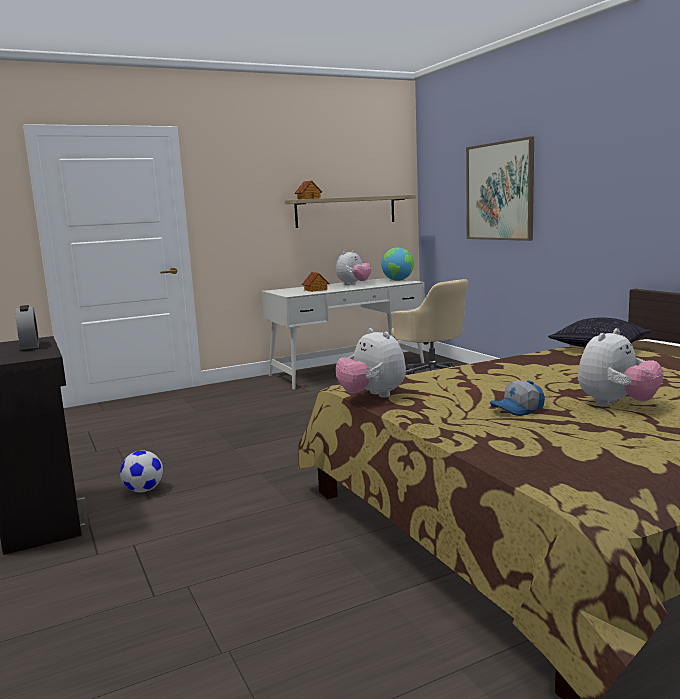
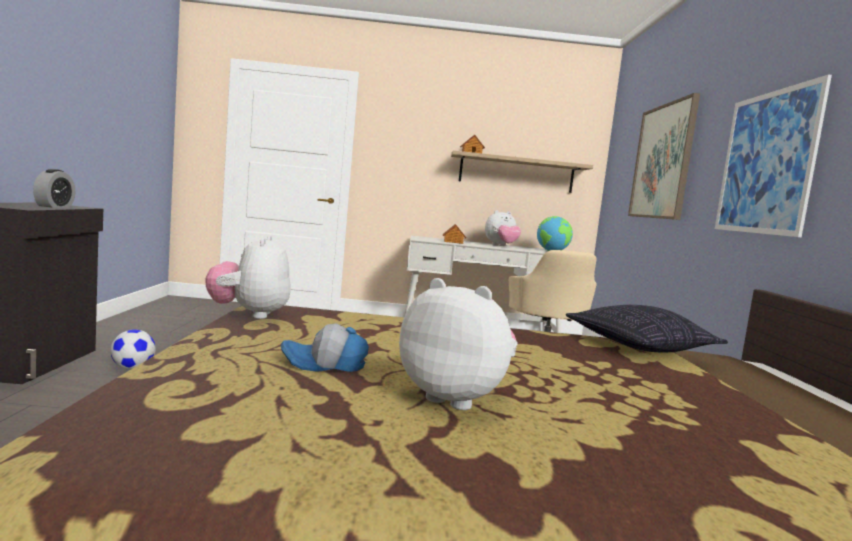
camera: 25 degrees right, 5 degrees down
plush toy [578,328,664,406] -> plush toy turned 135 degrees counterclockwise [399,278,518,410]
none -> picture [715,74,832,237]

